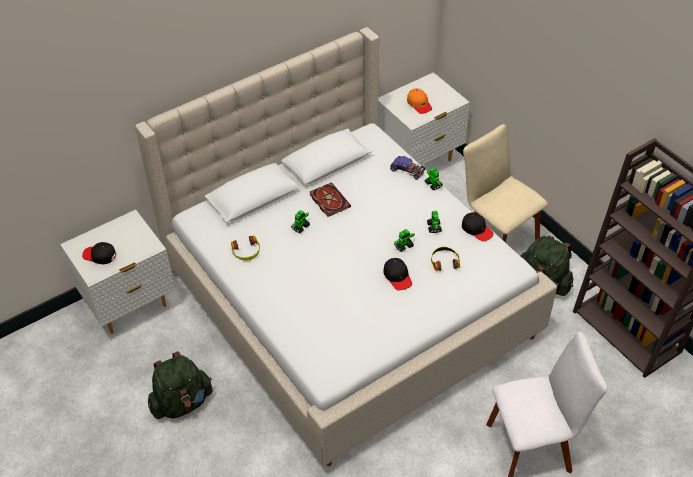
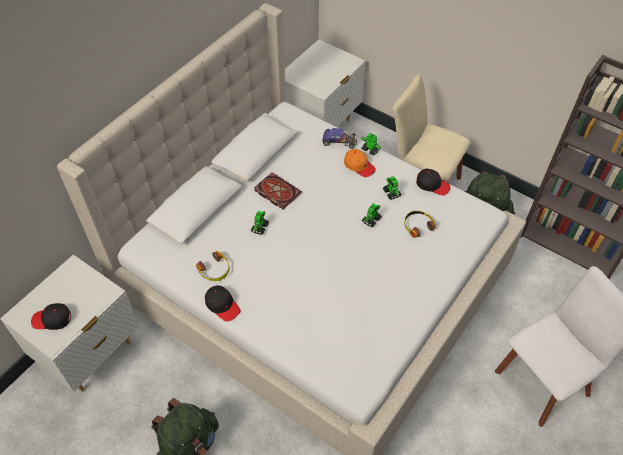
camera: 20 degrees left, 5 degrees up
black cap [383,258,412,291] -> black cap moved to [205,285,240,322]
orange cap [407,88,432,114] -> orange cap moved to [344,149,376,177]

